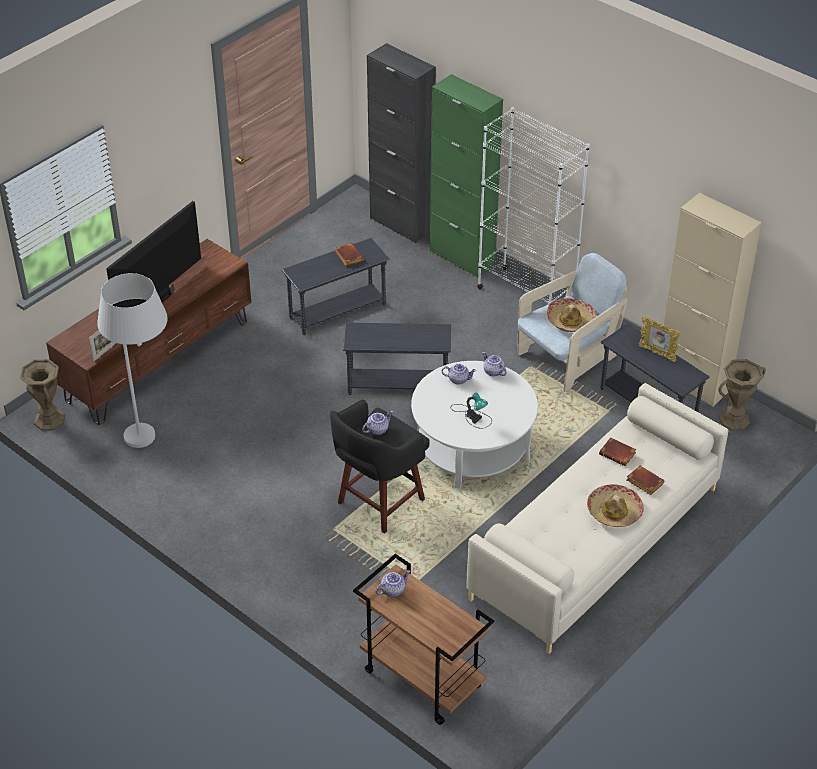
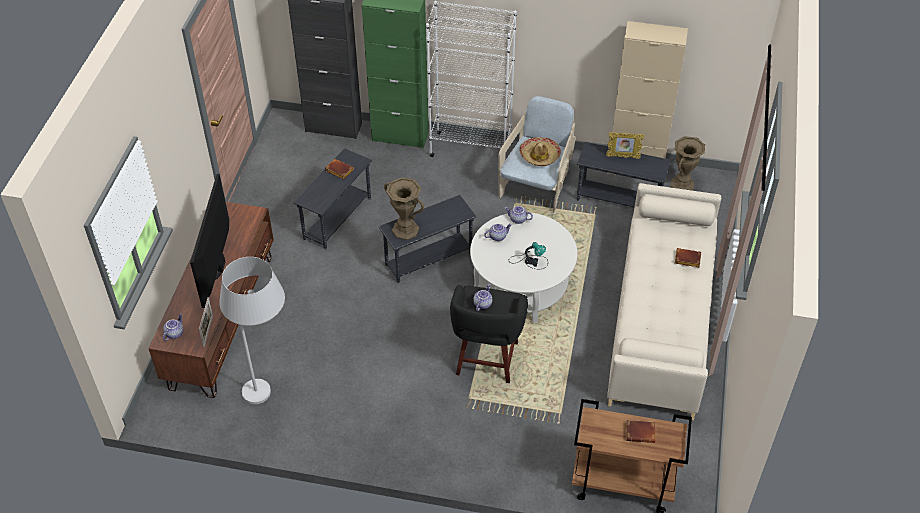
camera: 30 degrees left, 5 degrees up
brown vase [20,359,65,431] -> brown vase moved to [384,177,424,240]
teapot [376,570,410,597] -> teapot moved to [163,314,183,341]
hat [587,484,644,527] -> none
brown book [599,437,636,466] -> brown book moved to [626,420,655,443]

